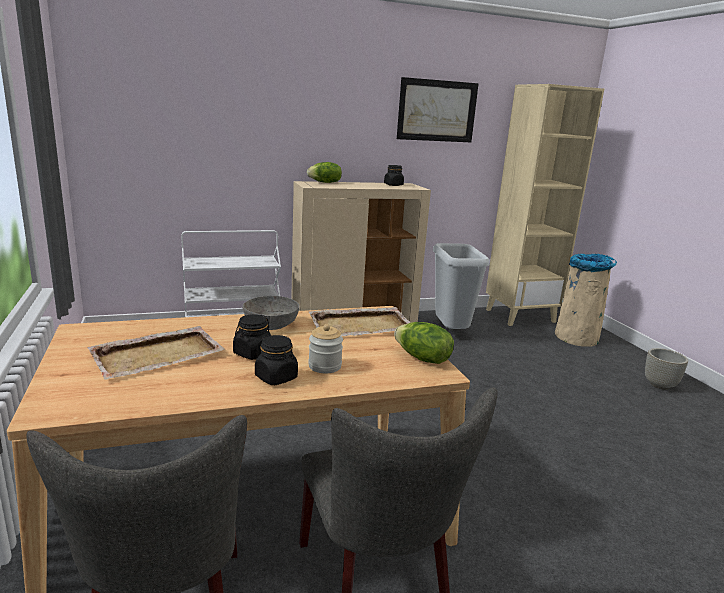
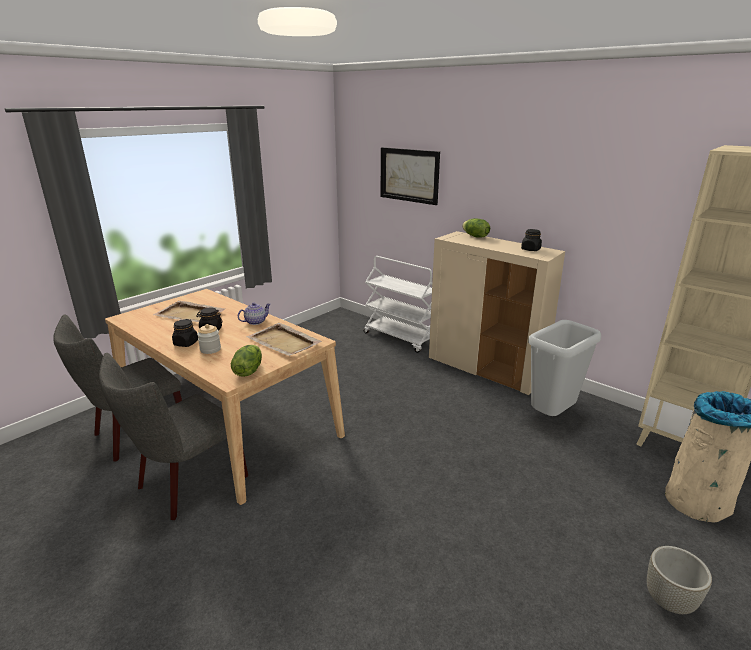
camera: 60 degrees right, 5 degrees up
grey bowl [243,296,299,330] -> teapot [238,302,270,325]
picture [397,77,479,142] -> picture moved to [381,147,440,205]

